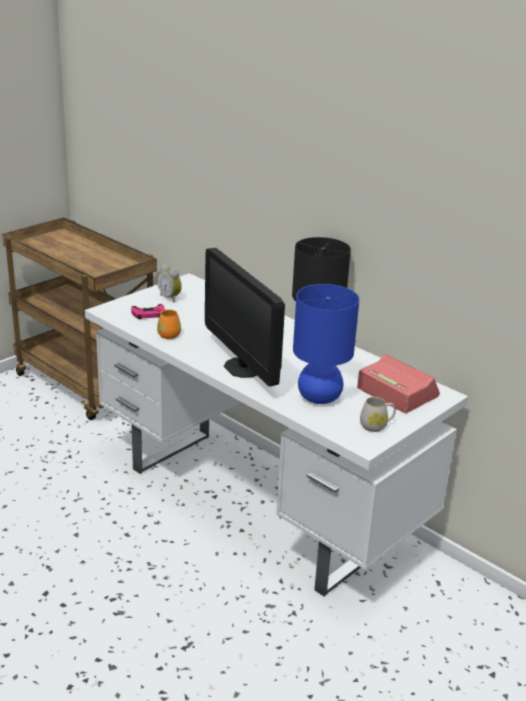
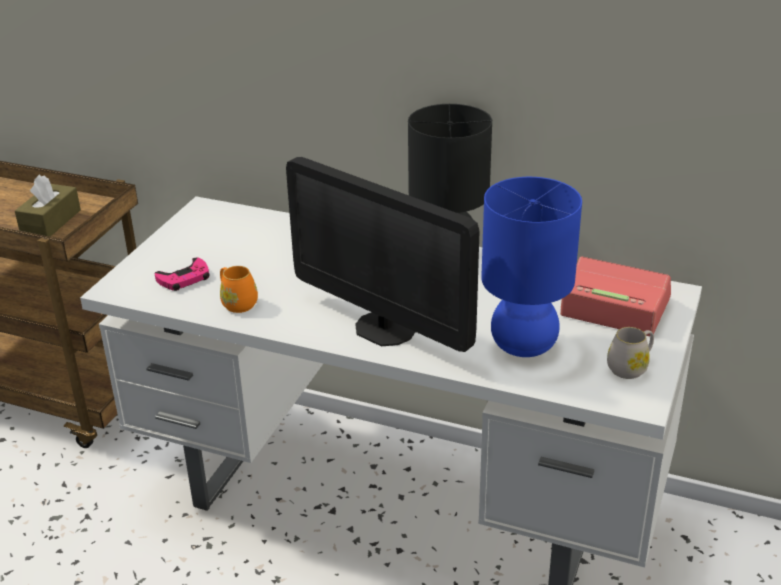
camera: 20 degrees left, 5 degrees up
alarm clock [157,264,182,303] -> none
none -> brown tissue box [15,174,81,237]

